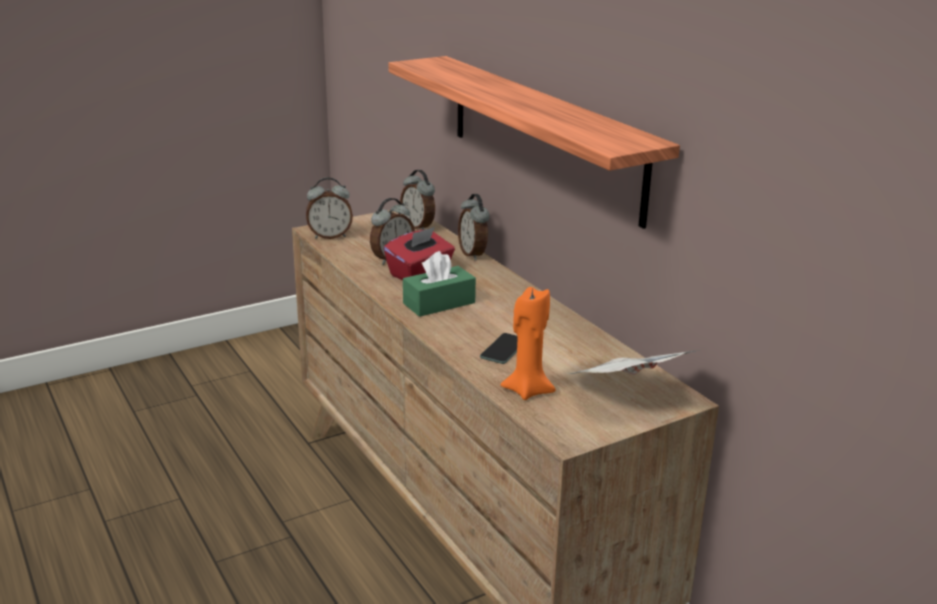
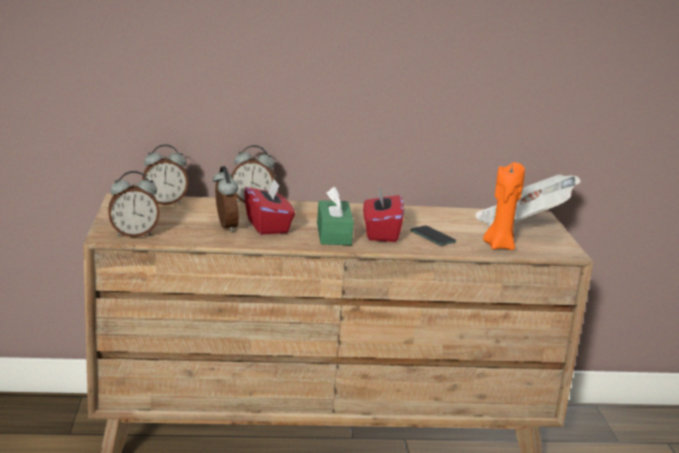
camera: 65 degrees left, 5 degrees down
alarm clock [306,177,353,239] -> alarm clock turned 60 degrees clockwise [108,171,160,237]
shelf [388,56,680,229] -> none
none -> red tissue box [363,185,404,242]

